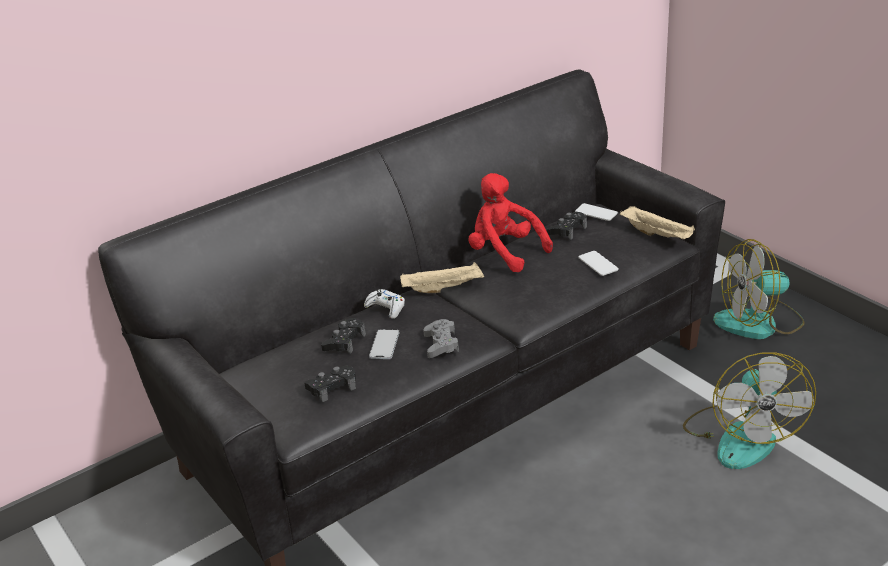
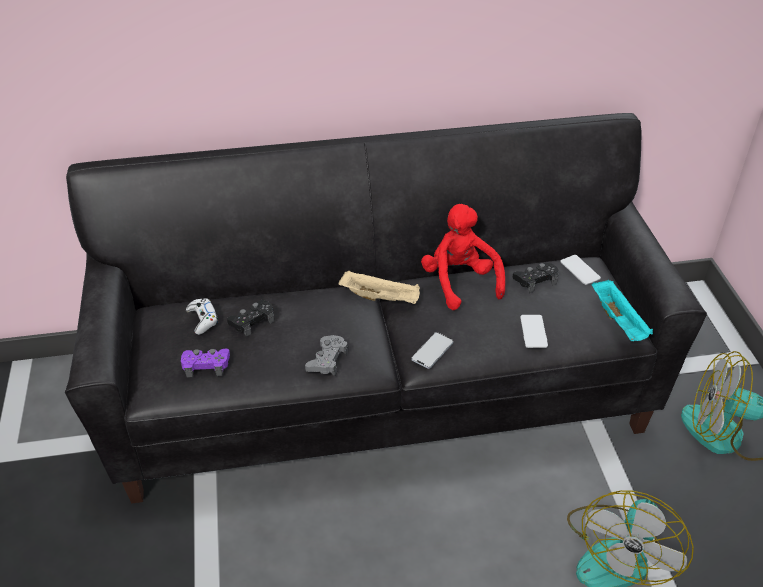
camera: 25 degrees right, 10 degrees up
black game controller [304,365,356,402] -> purple game controller [181,349,230,378]
white game controller [364,289,405,319] -> white game controller moved to [186,298,219,335]
phone [369,329,399,359] -> phone moved to [411,332,453,369]
beige tray [620,206,695,239] -> turquoise tray [592,280,653,341]

